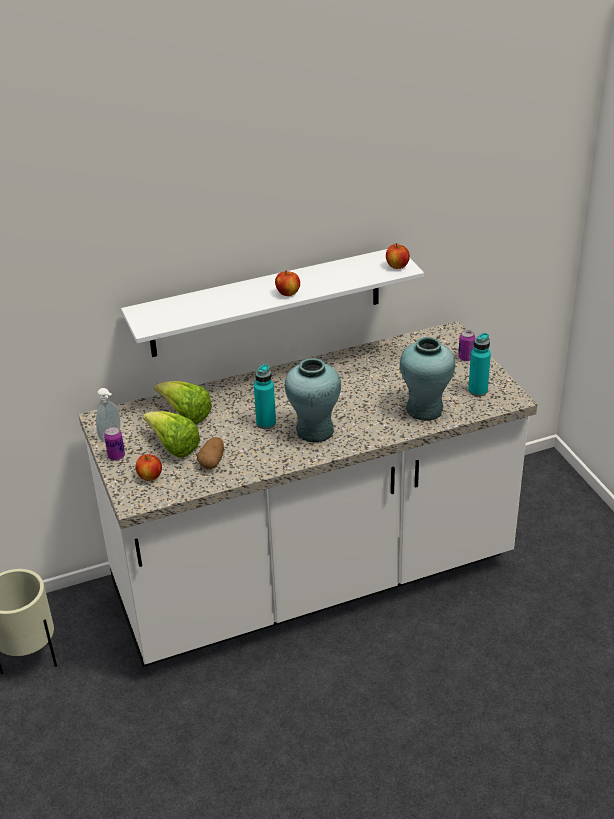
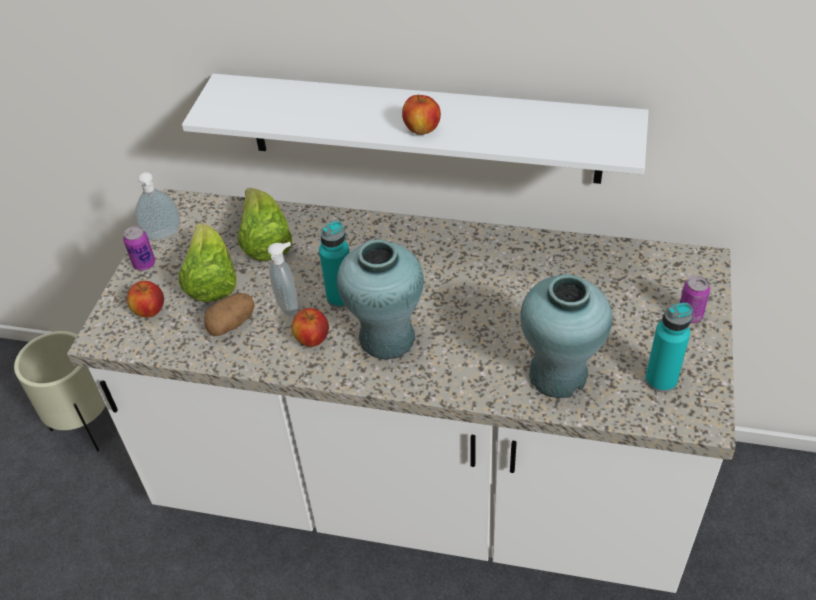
camera: 35 degrees right, 10 degrees up
apple [386,243,410,269] -> apple moved to [292,308,329,347]
none -> soap dispenser [268,242,298,316]

